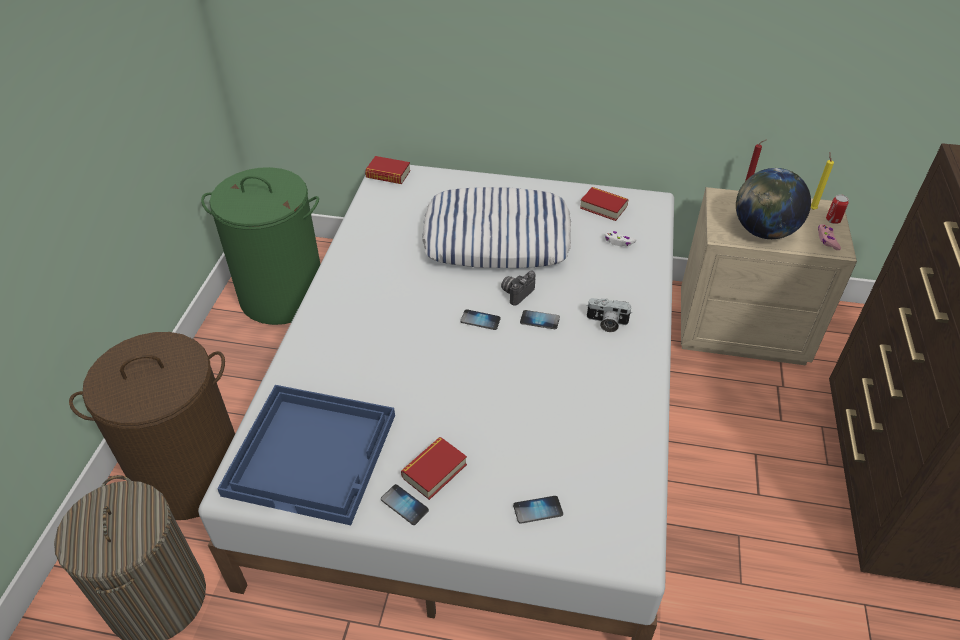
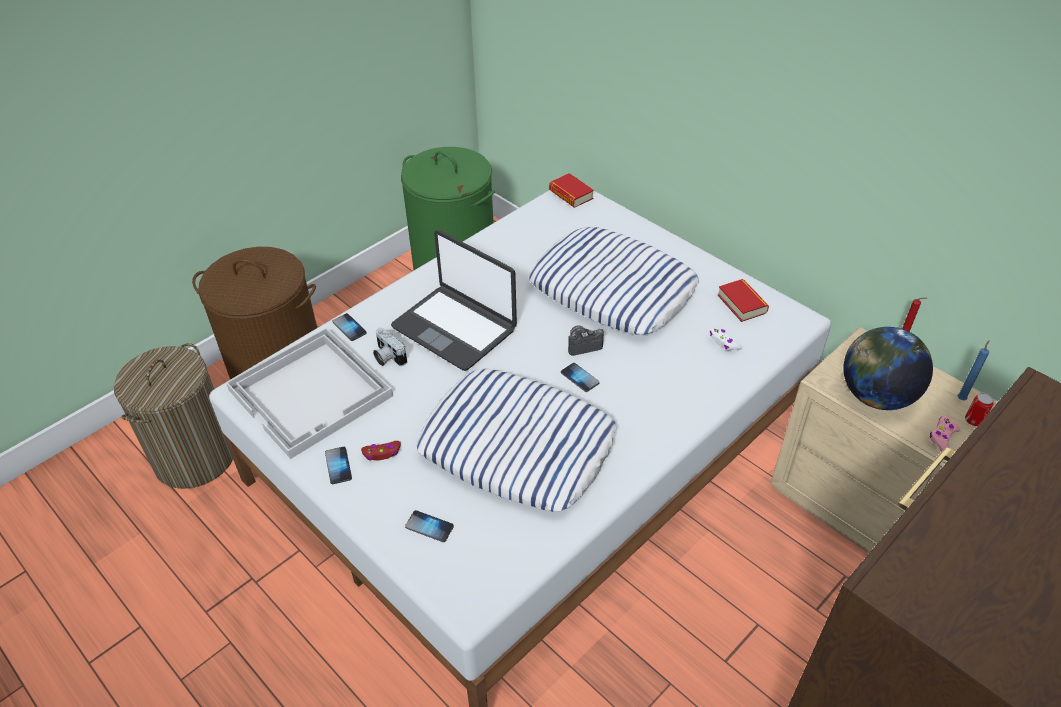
camera: 35 degrees right, 0 degrees up
blue tray [217,385,395,525] -> white tray [226,328,393,459]
book [401,437,467,500] -> red game controller [361,441,401,460]
phone [460,309,501,330] -> phone moved to [333,313,367,341]
camera [586,298,632,332] -> camera moved to [373,328,407,366]
yellow candle [811,153,834,210] -> blue candle [958,340,990,400]
none -> laptop [391,230,517,371]
none -> pillow [416,369,617,512]

